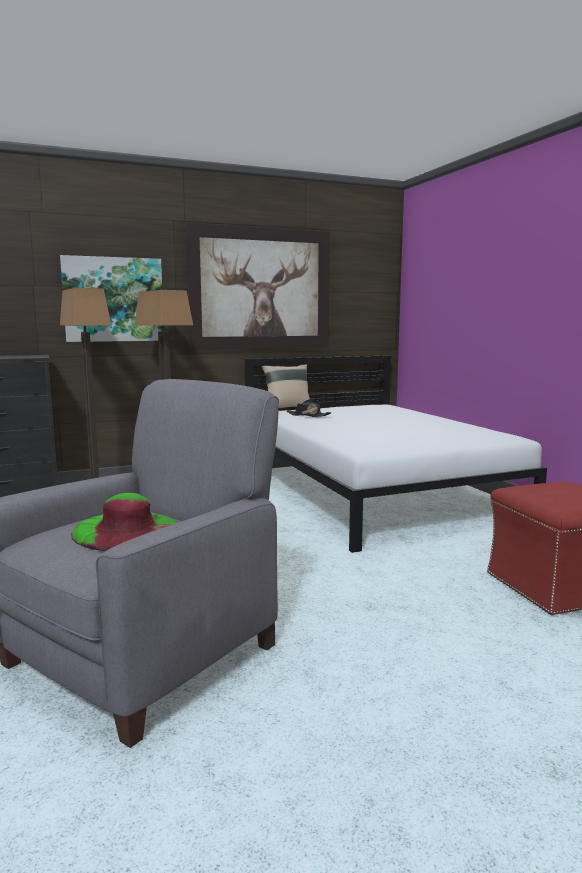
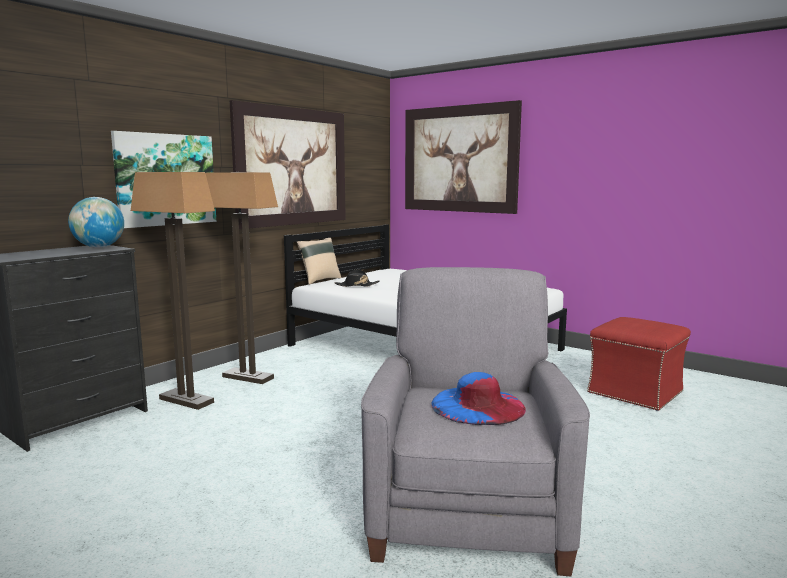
camera: 30 degrees left, 0 degrees up
green hat [71,493,177,551] -> blue hat [431,372,526,425]
none -> globe [68,197,124,247]
none -> picture [405,100,522,214]

